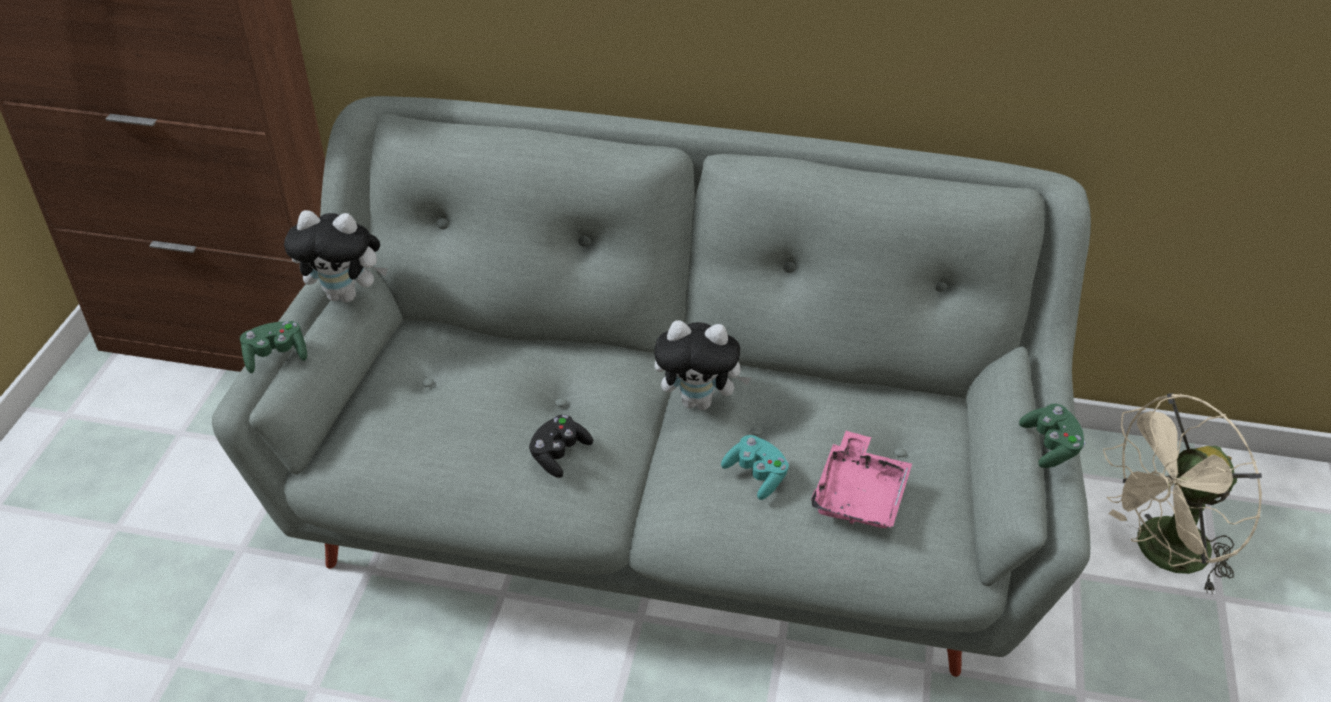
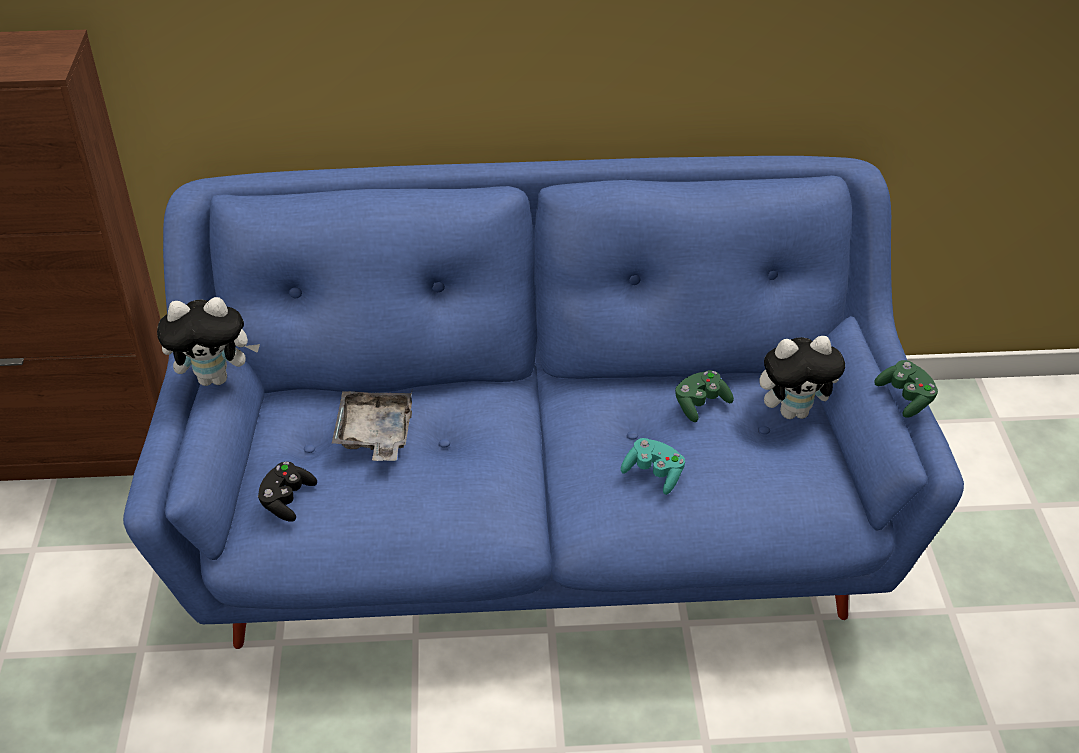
camera: 15 degrees left, 0 degrees up
grey sofa [212,96,1091,677] -> blue sofa [123,156,964,649]
green game controller [240,321,307,373] -> green game controller moved to [675,370,734,422]
black game controller [529,415,593,478] -> black game controller moved to [258,461,317,522]
plush toy [654,320,751,410] -> plush toy moved to [760,336,845,419]
pink tray [811,431,912,528] -> none
beige fan [1103,393,1262,595] -> none
none -> grey tray [332,389,413,461]

